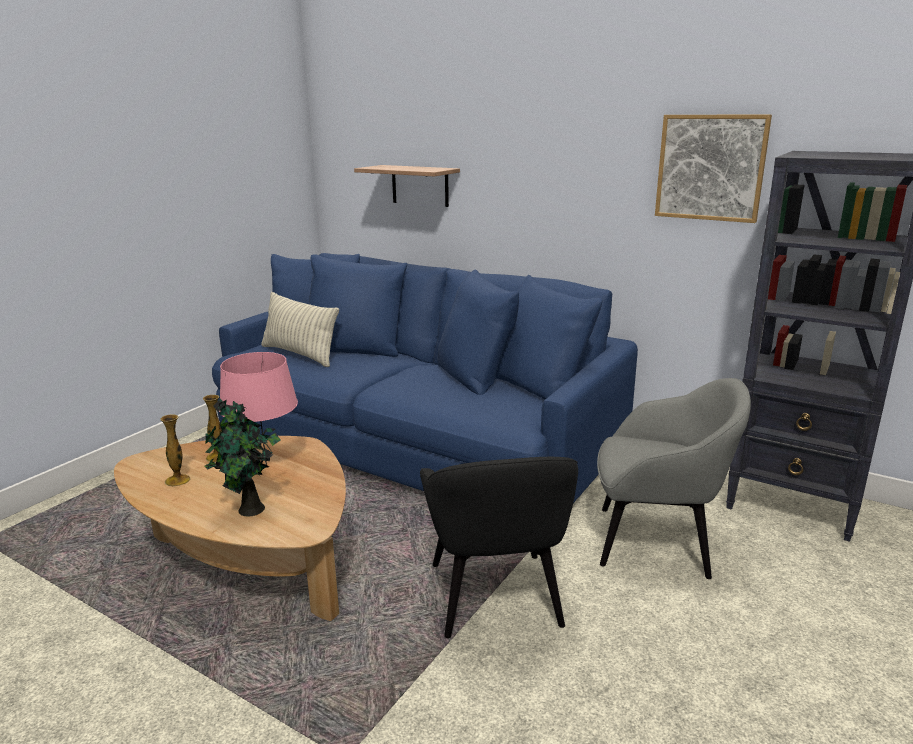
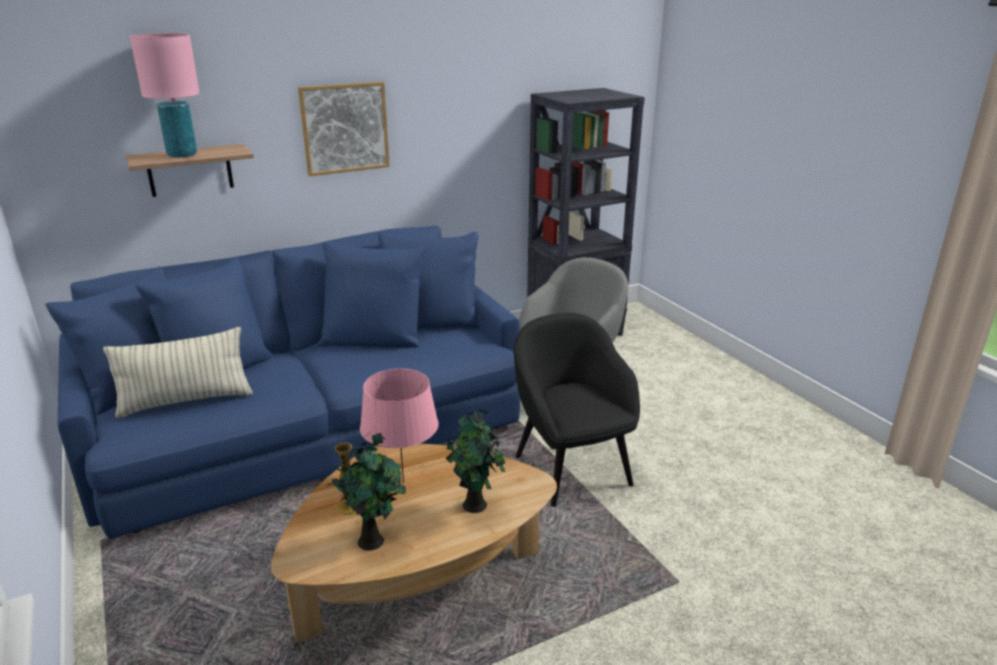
camera: 60 degrees left, 5 degrees up
vase [160,414,190,486] -> potted plant [326,433,406,551]
black armchair [420,457,578,638] -> black armchair turned 135 degrees counterclockwise [514,313,640,507]
picture [655,115,772,223] -> picture moved to [298,82,390,176]
none -> pink table lamp [130,33,199,158]

